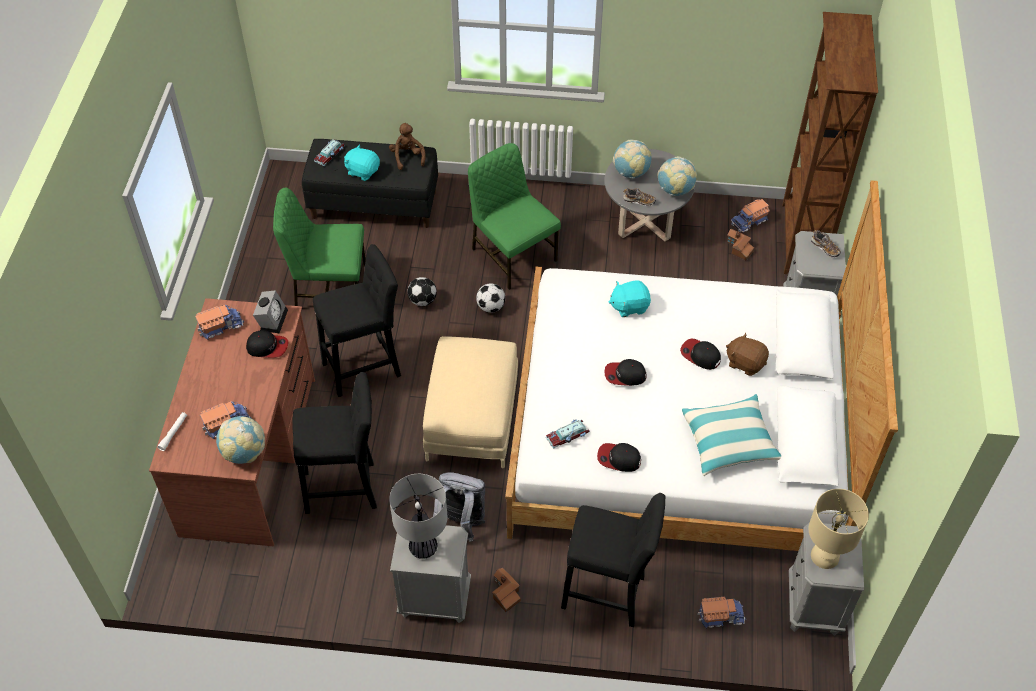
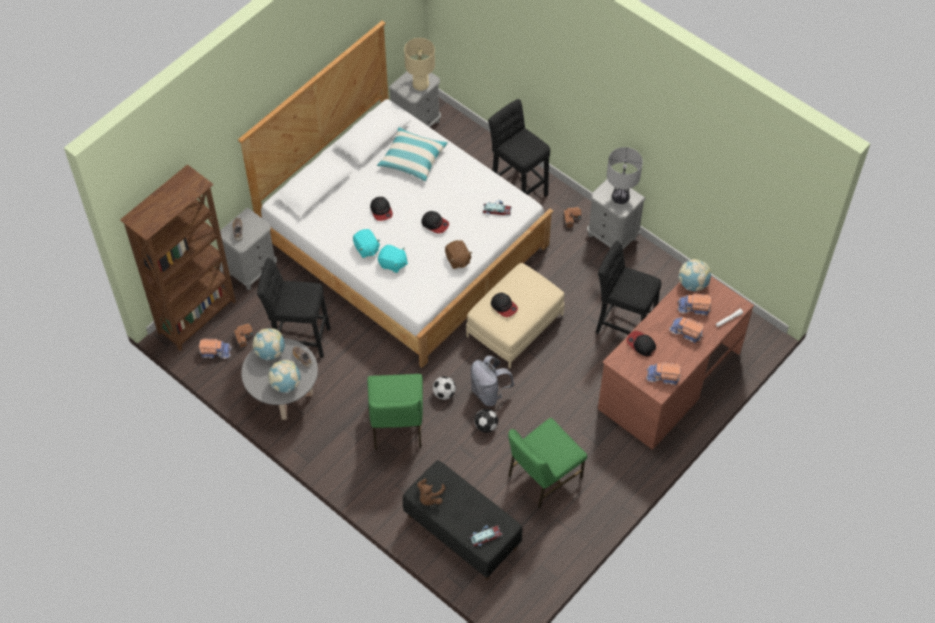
camera: 145 degrees left, 5 degrees up
alarm clock [253,290,288,333] -> none
green chair [273,187,366,306] -> green chair turned 105 degrees clockwise [508,418,587,508]
black stool [313,244,401,397] -> black stool moved to [257,258,330,358]
turquoise plush toy [344,144,380,181] -> turquoise plush toy moved to [353,229,380,258]
grey backpack [433,472,485,542] -> grey backpack moved to [471,355,514,407]
cap [597,443,641,472] -> cap moved to [491,292,518,317]
toy truck [698,597,746,629] -> toy truck moved to [669,317,704,343]
brown plush toy [726,332,769,376] -> brown plush toy moved to [445,240,473,269]

